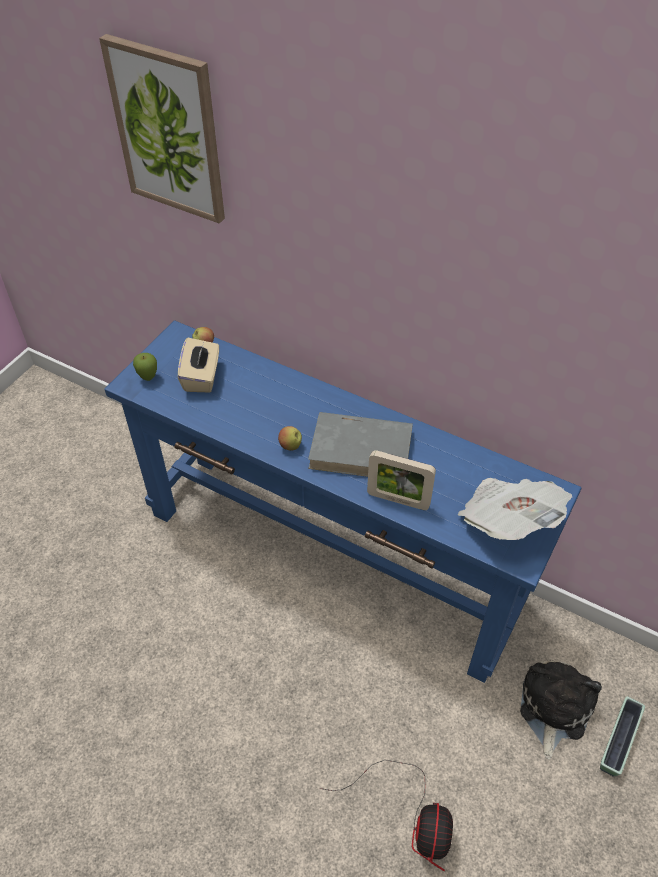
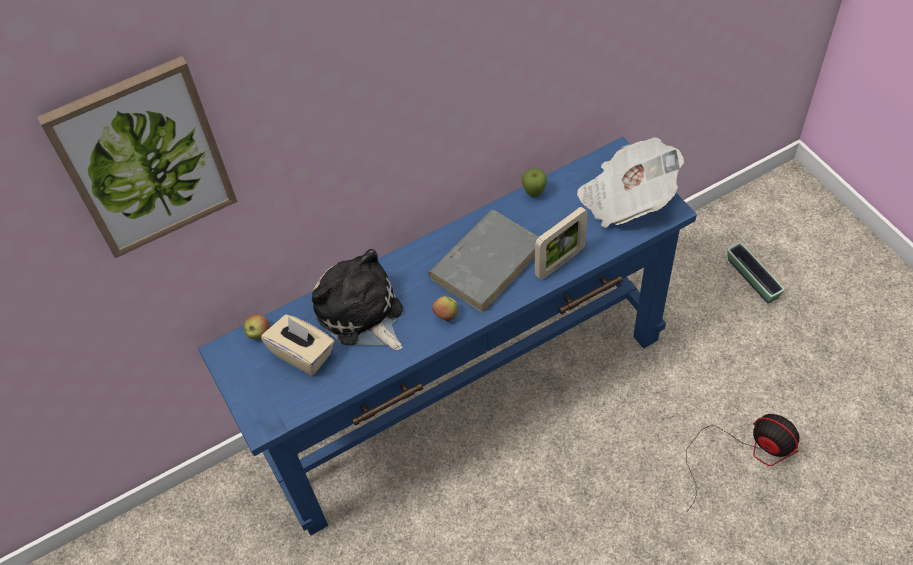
camera: 55 degrees left, 5 degrees up
apple [133,353,157,381] -> apple moved to [522,168,547,197]
plush toy [520,660,602,759] -> plush toy moved to [312,249,403,350]

